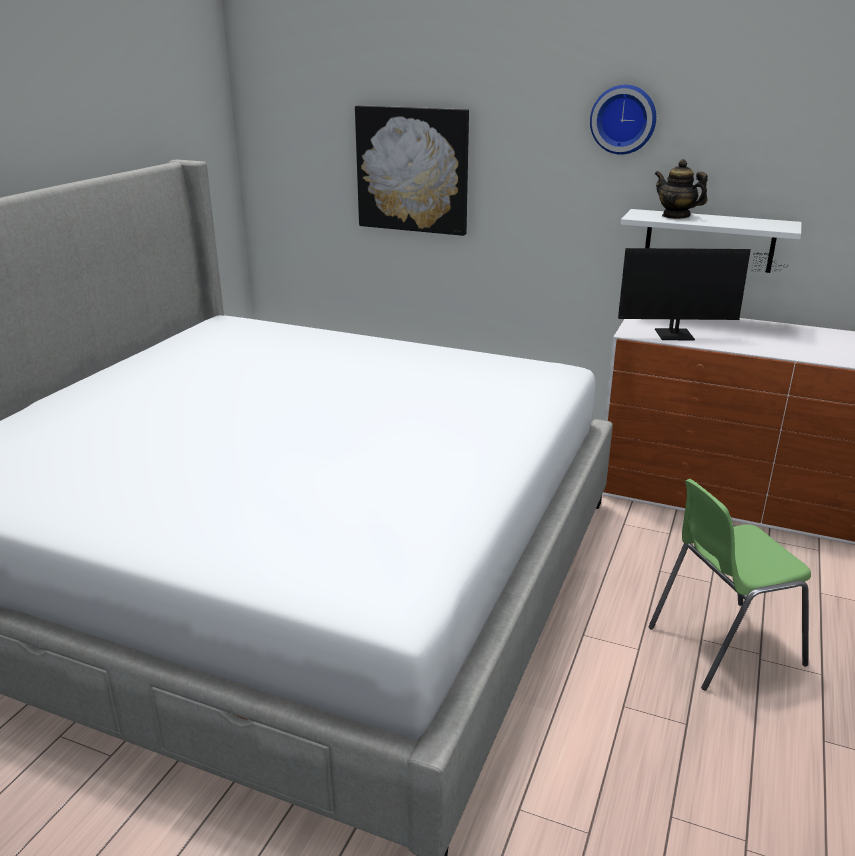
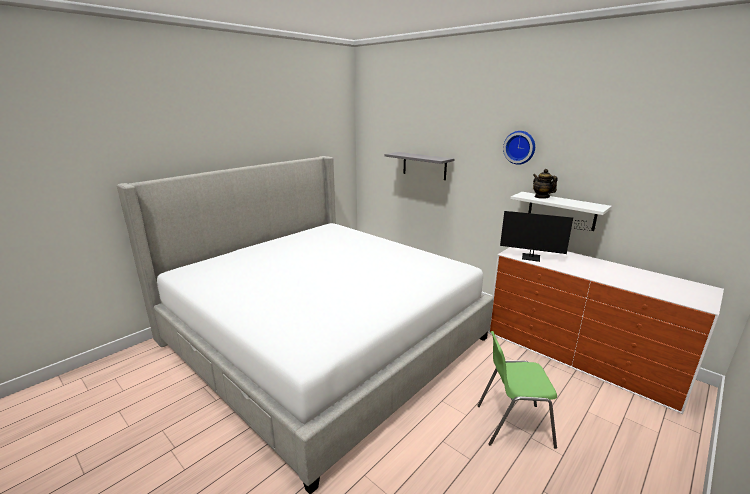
camera: 20 degrees right, 5 degrees down
picture [355,105,469,236] -> grey shelf [385,152,454,180]

